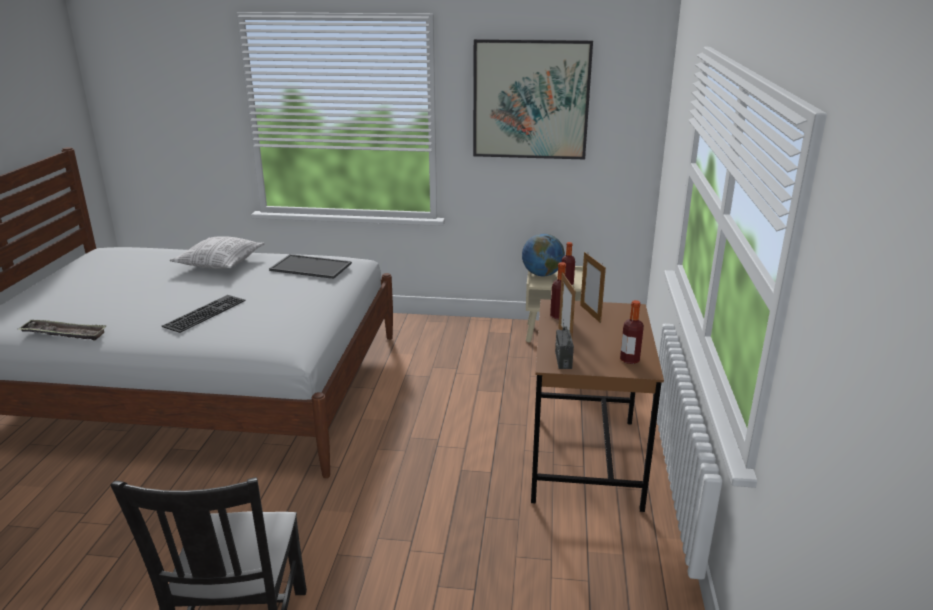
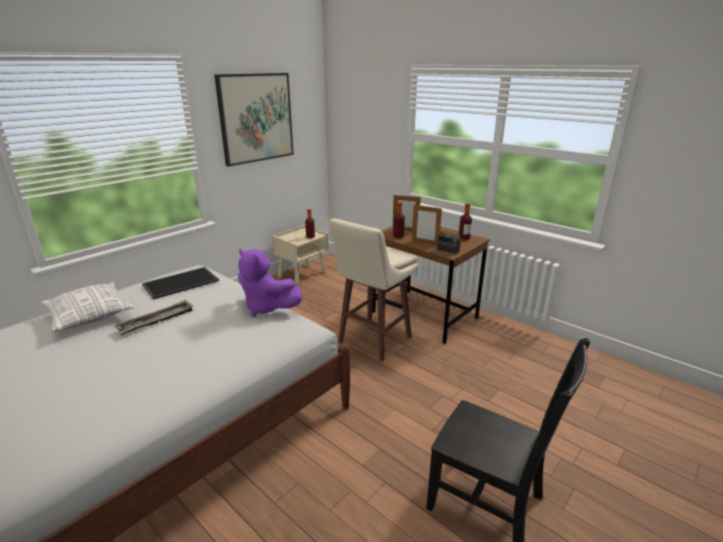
camera: 55 degrees left, 0 degrees up
tray [17,320,106,340] -> tray moved to [113,300,193,335]
keyboard [162,295,245,333] -> none
globe [522,234,565,276] -> none
none -> purple plush toy [238,249,302,317]
none -> beige stool [329,218,418,362]

